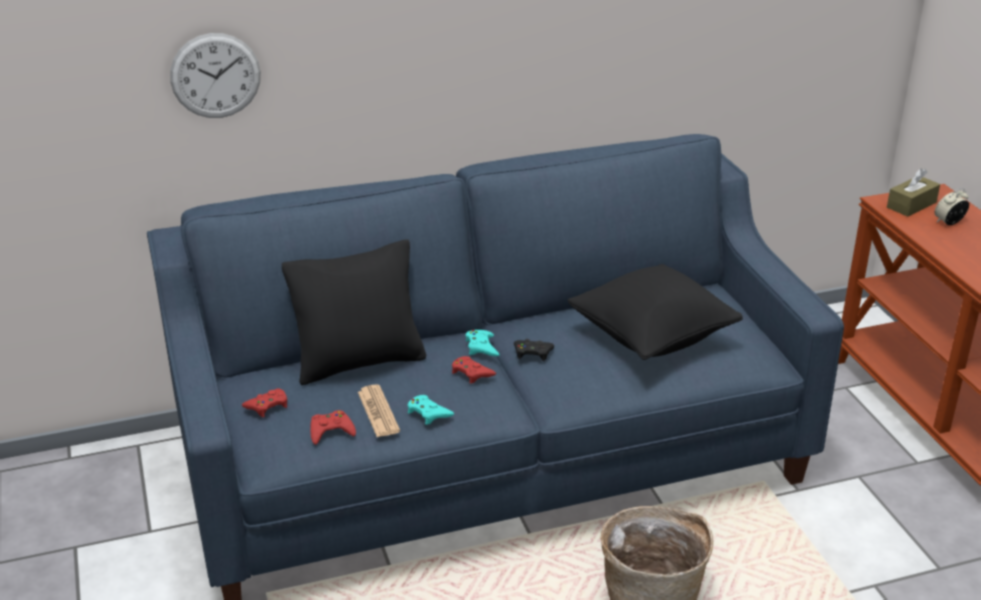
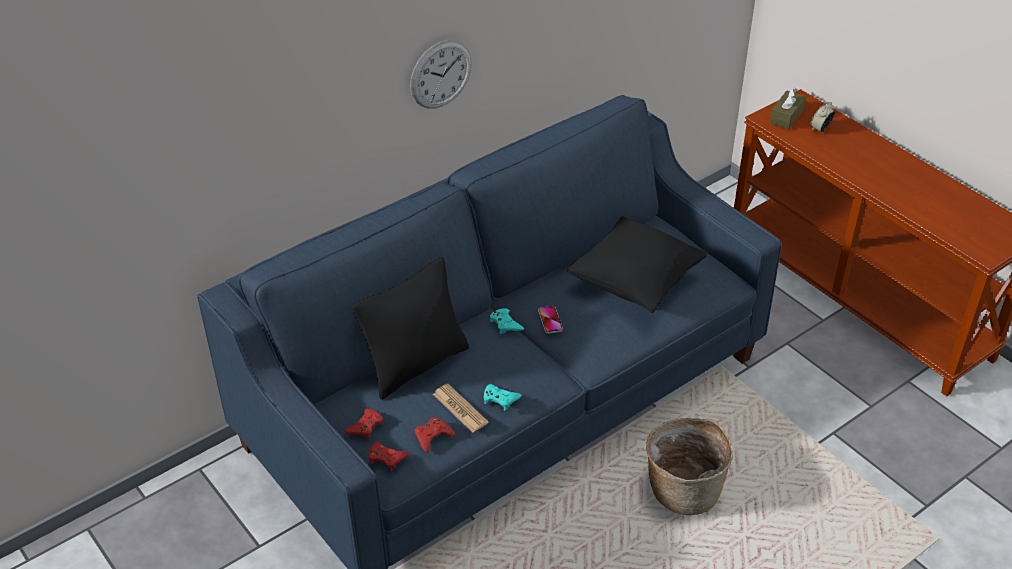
camera: 20 degrees left, 10 degrees up
wall clock [170,33,261,118] -> wall clock moved to [410,40,472,109]
red game controller [452,356,496,384] -> red game controller moved to [369,442,409,471]
black game controller [514,339,554,361] -> phone [538,306,563,334]

